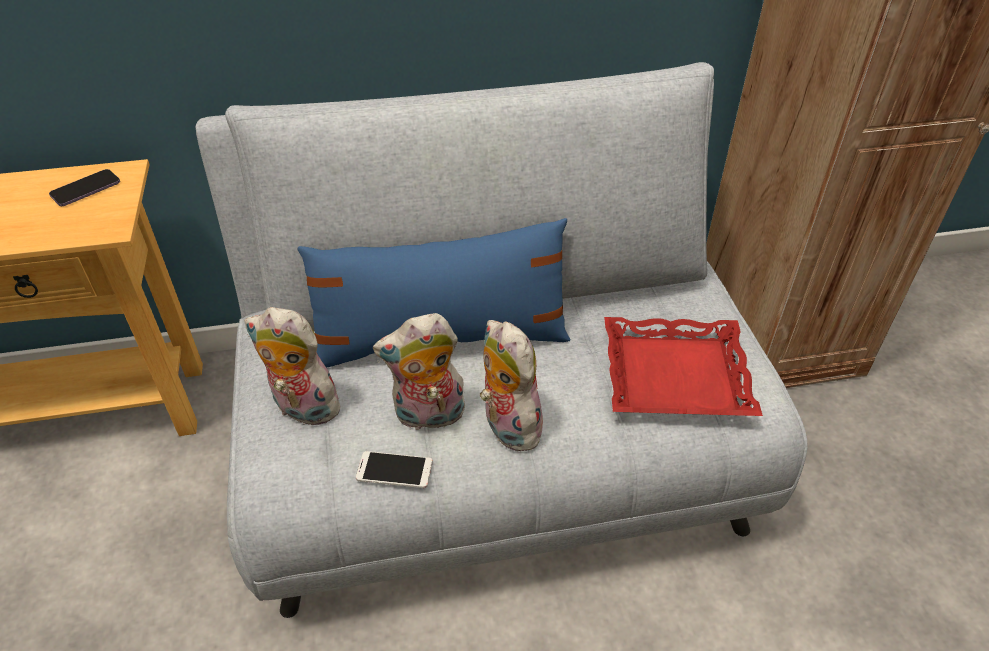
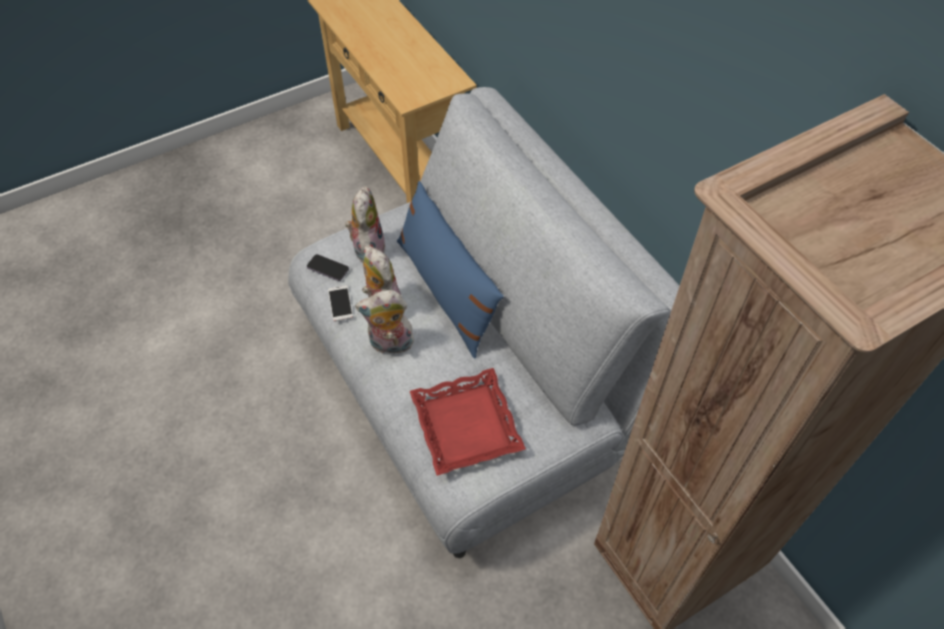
camera: 70 degrees right, 10 degrees up
phone [49,169,120,206] -> phone moved to [307,254,349,281]
plush toy [480,320,546,451] -> plush toy turned 135 degrees counterclockwise [355,290,414,354]

